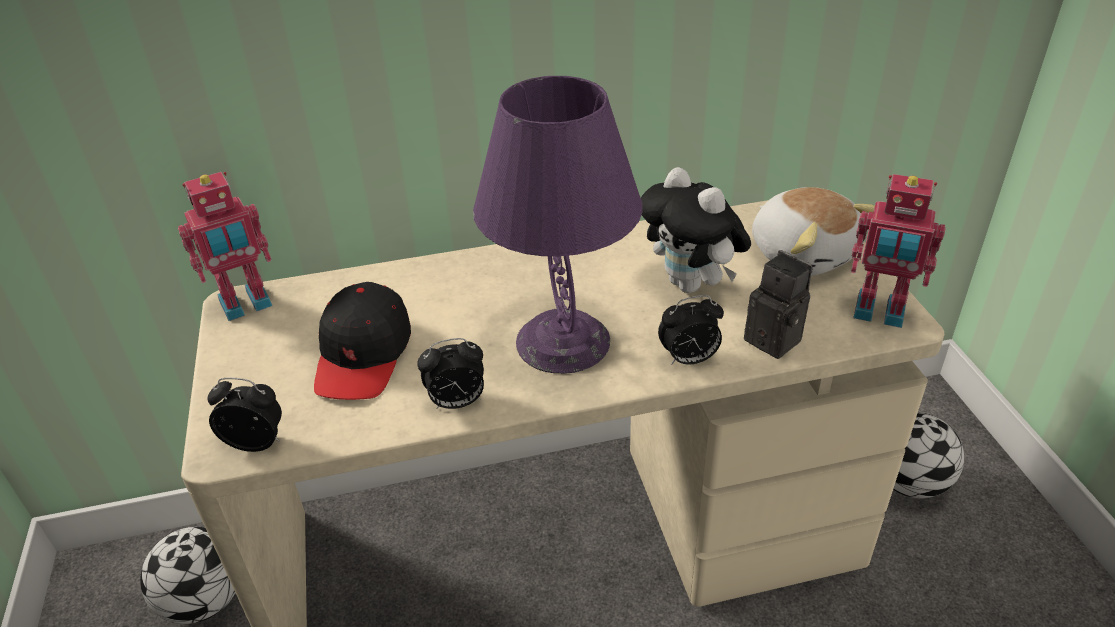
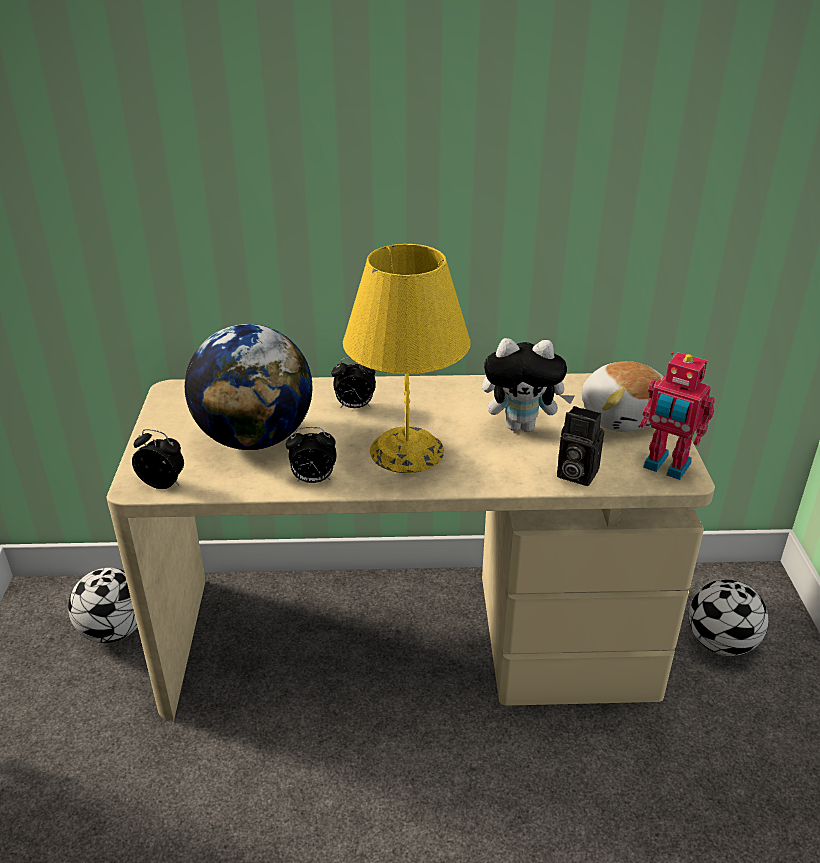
camera: 10 degrees right, 5 degrees down
toy robot [178,172,272,321] -> none
black cap [314,282,411,400] -> globe [185,324,312,450]
purple table lamp [473,76,643,374] -> yellow table lamp [343,244,471,473]
plush toy [641,167,751,293] -> plush toy turned 60 degrees counterclockwise [482,338,575,432]
alarm clock [658,295,724,365] -> alarm clock moved to [331,357,376,408]
camera [744,250,812,359] -> camera turned 150 degrees clockwise [557,406,604,486]

